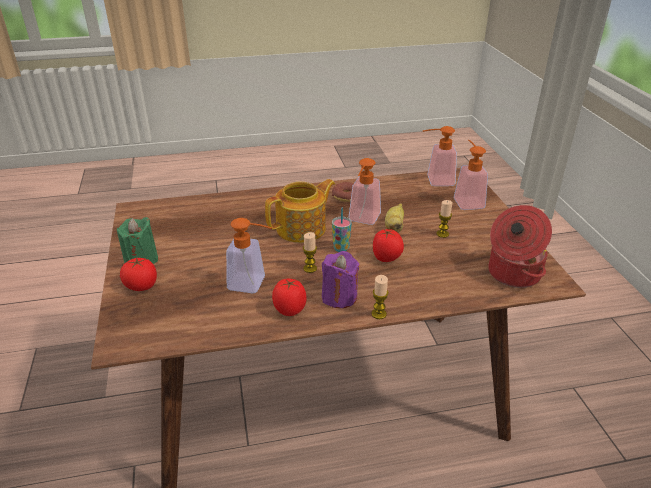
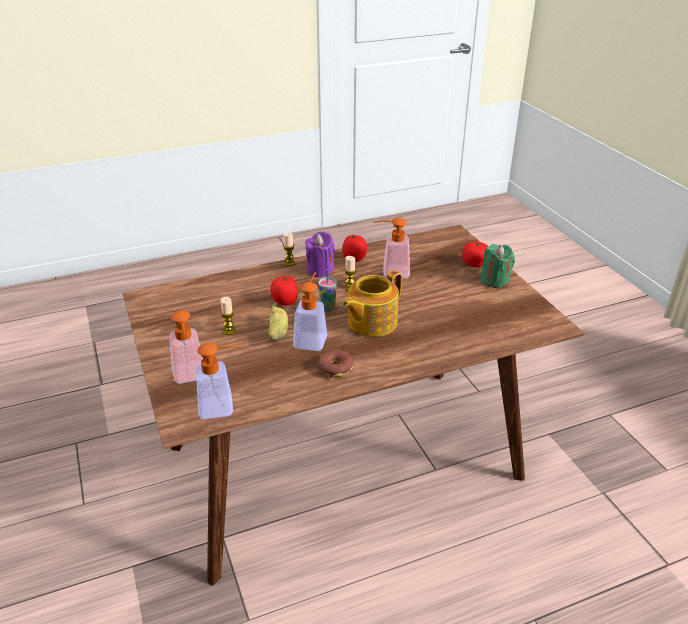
camera: 170 degrees right, 0 degrees up
cooking pot [488,205,552,288] -> none

